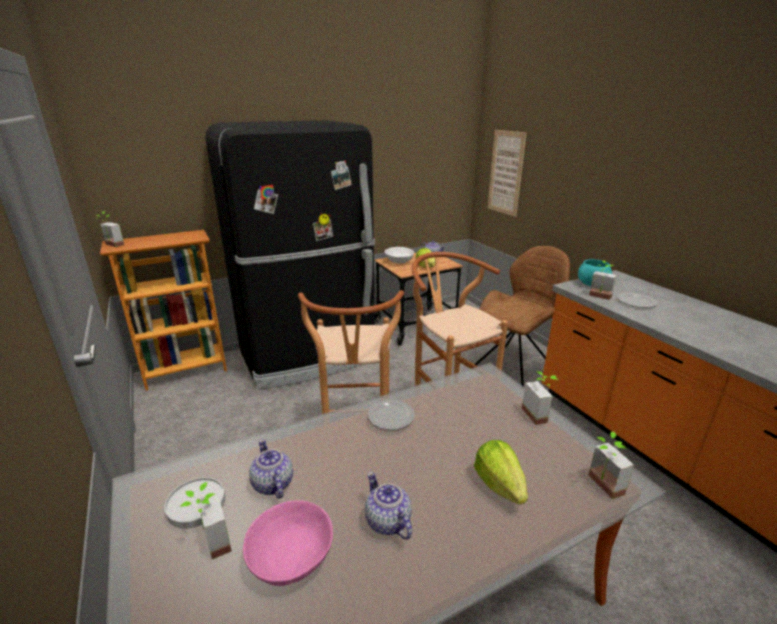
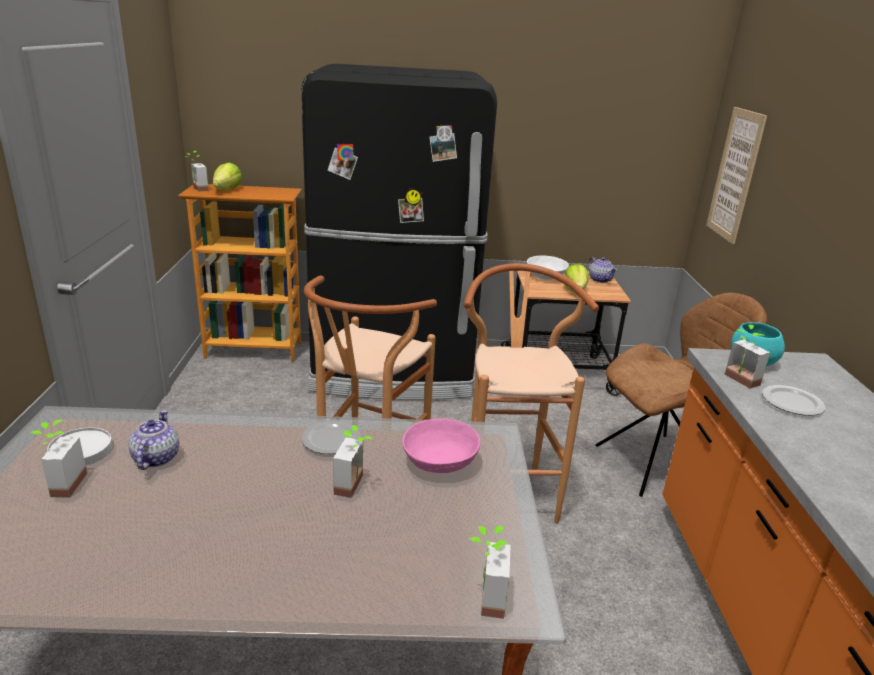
camera: 25 degrees right, 0 degrees up
pink bowl [243,501,333,586] -> pink bowl moved to [402,418,481,473]
teapot [365,472,412,540] -> none
lettuce [474,440,528,505] -> lettuce moved to [213,162,242,190]
potted plant [522,371,558,425] -> potted plant moved to [333,425,373,498]

